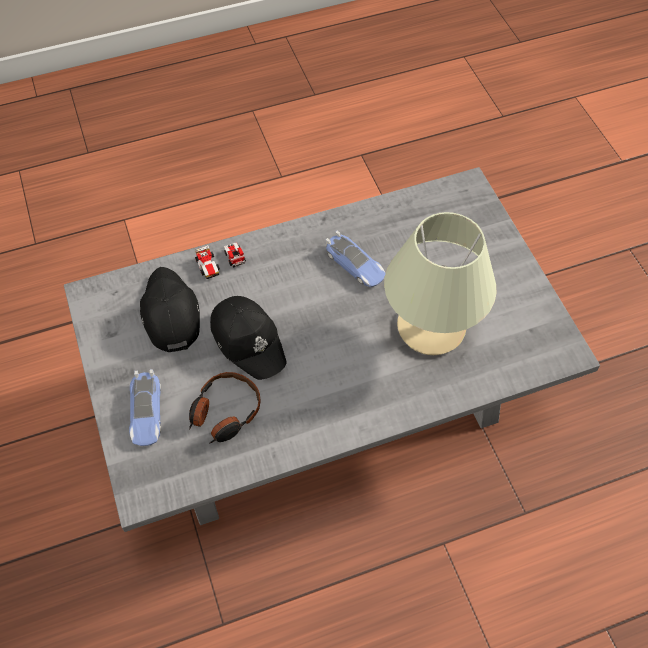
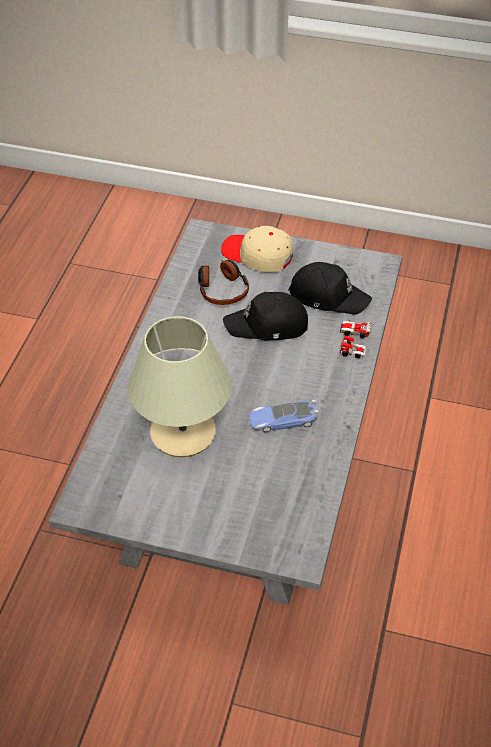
camera: 125 degrees right, 10 degrees down
toy car [129,369,161,446] -> beige cap [221,226,293,273]

